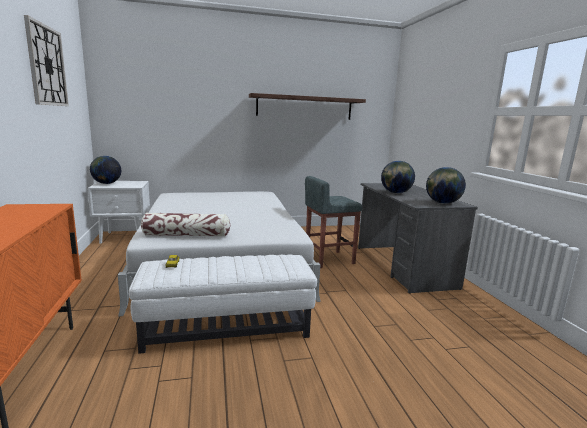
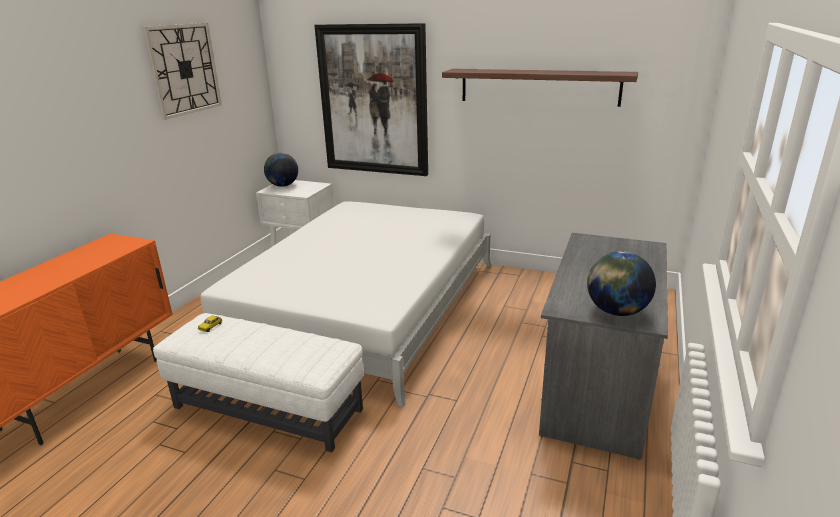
camera: 35 degrees right, 10 degrees up
pillow [141,213,230,236] -> none
grey stool [305,176,363,268] -> none
globe [381,161,415,193] -> none
none -> picture [314,23,428,176]

